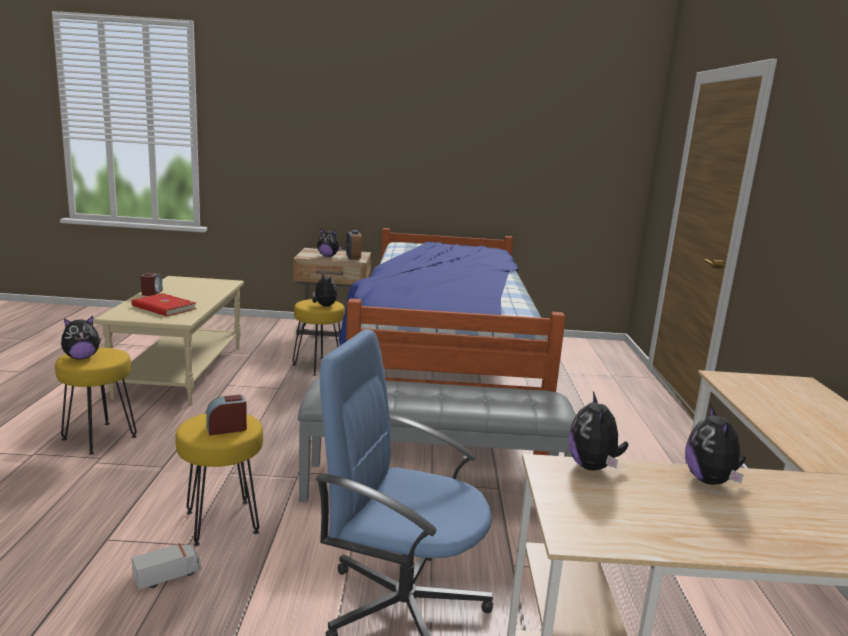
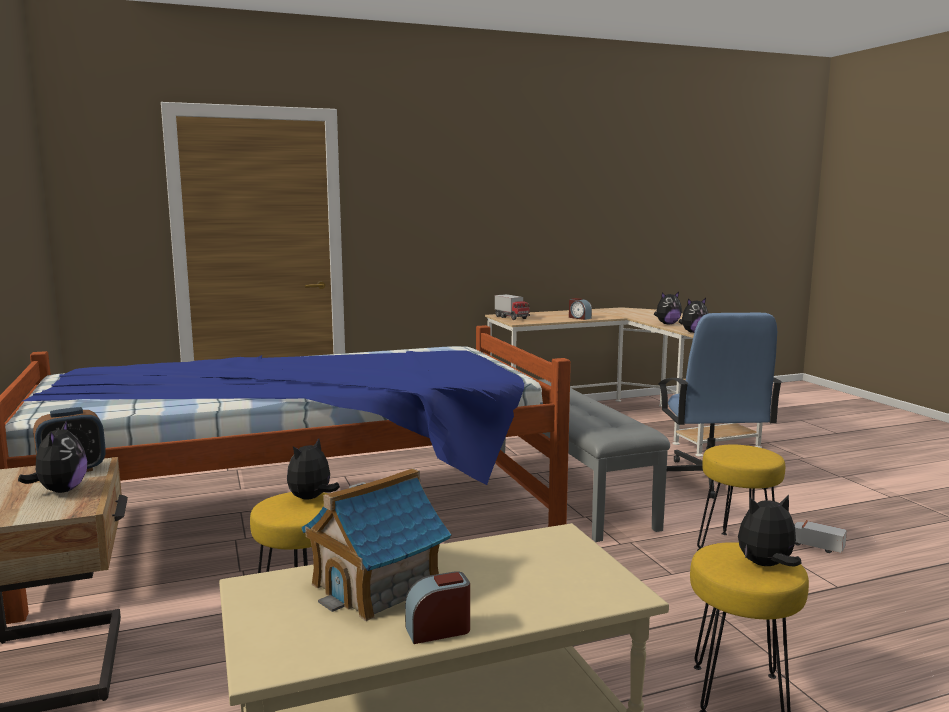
camera: 110 degrees left, 5 degrees down
plush toy [61,316,101,359] -> plush toy turned 45 degrees counterclockwise [738,495,802,567]
red book [131,293,196,316] -> none
alarm clock [206,395,247,436] -> alarm clock moved to [569,298,592,320]
none -> toy house [301,468,451,621]
none -> toy truck [495,294,530,320]

